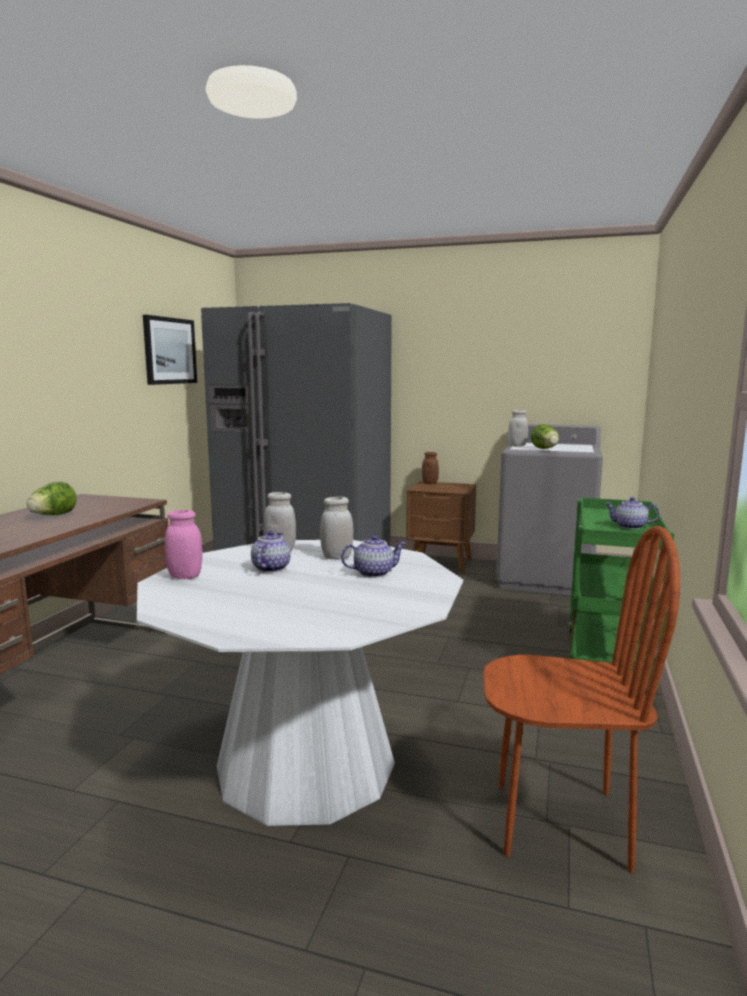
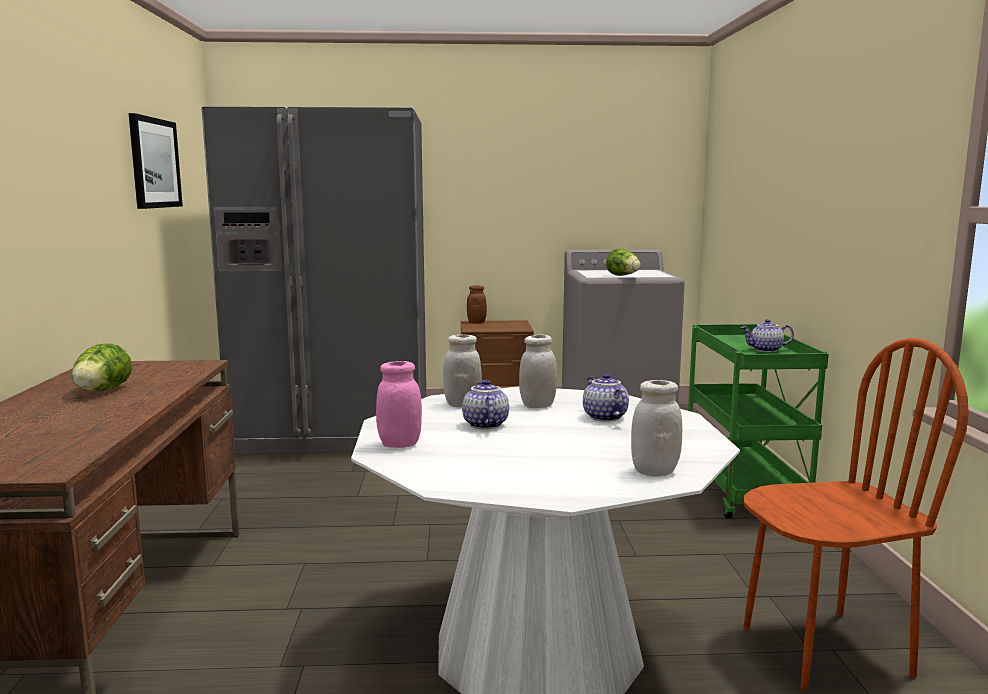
camera: 20 degrees left, 0 degrees up
teapot [341,535,406,578] -> teapot turned 75 degrees counterclockwise [583,373,629,422]
white jar [508,410,528,446] -> white jar moved to [631,380,682,476]

